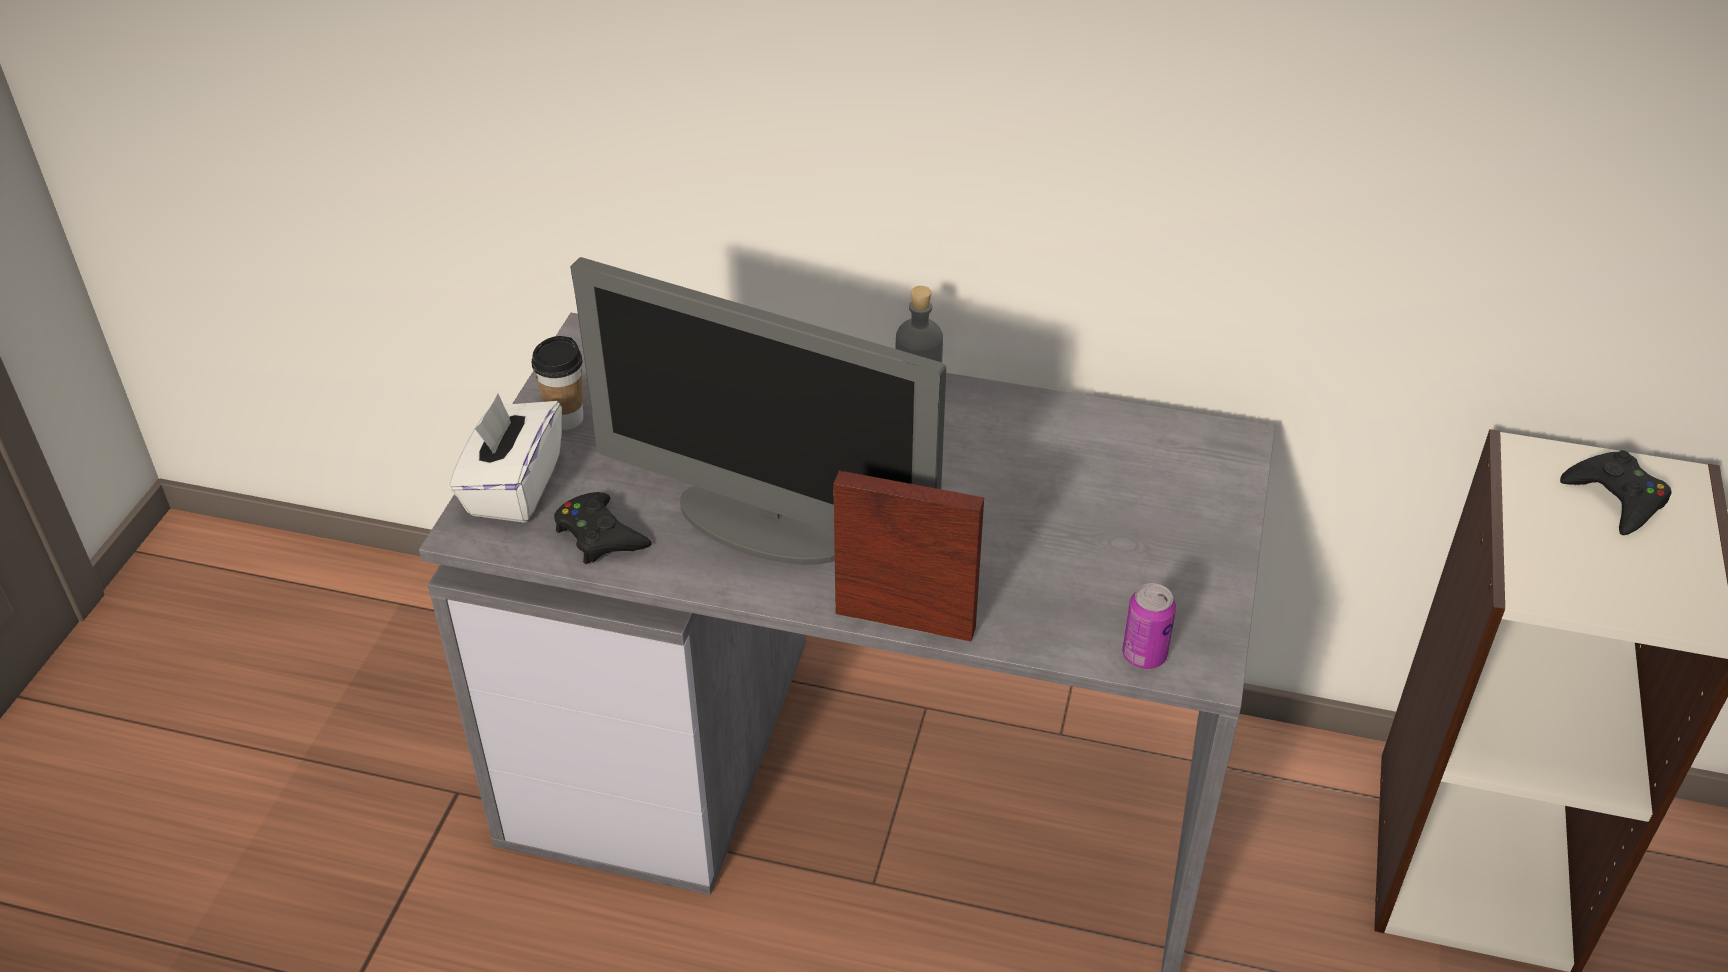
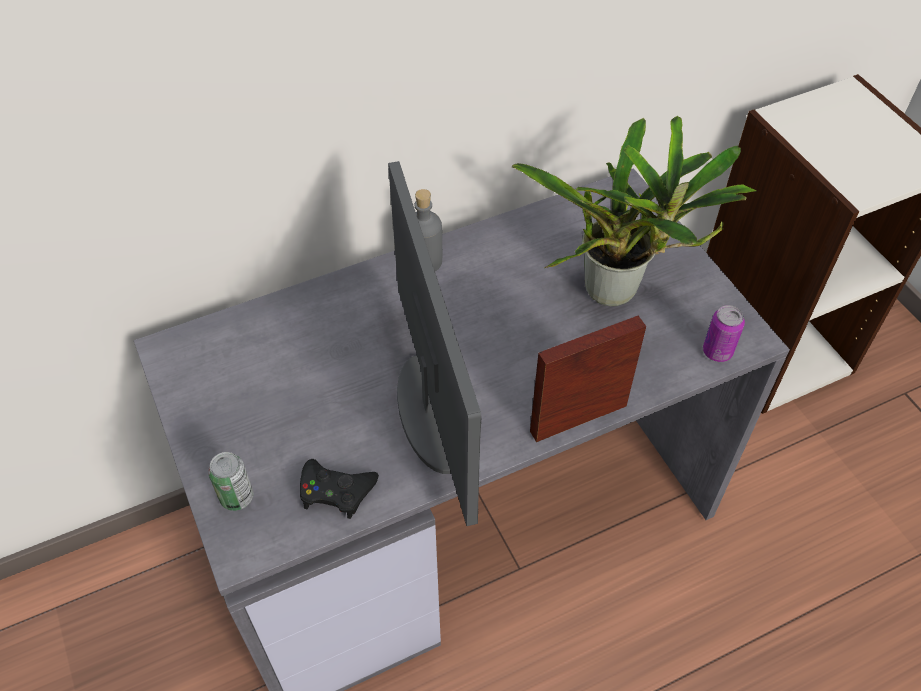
camera: 40 degrees left, 10 degrees up
white tissue box [449,394,562,523] -> can [208,452,254,511]
cup [531,336,583,430] -> none
monitor [571,257,946,565] -> monitor turned 90 degrees counterclockwise [388,161,481,526]
black game controller [1560,450,1672,535] -> none
none -> potted plant [512,116,757,306]

